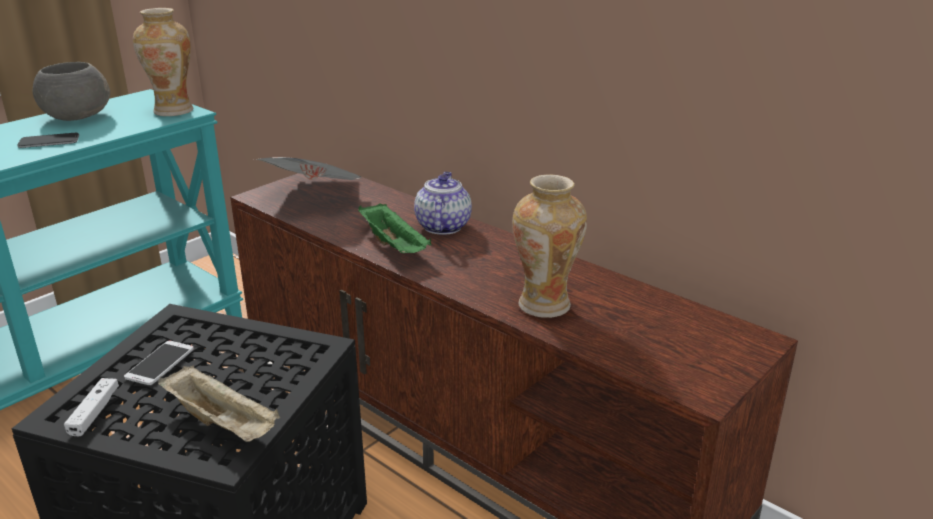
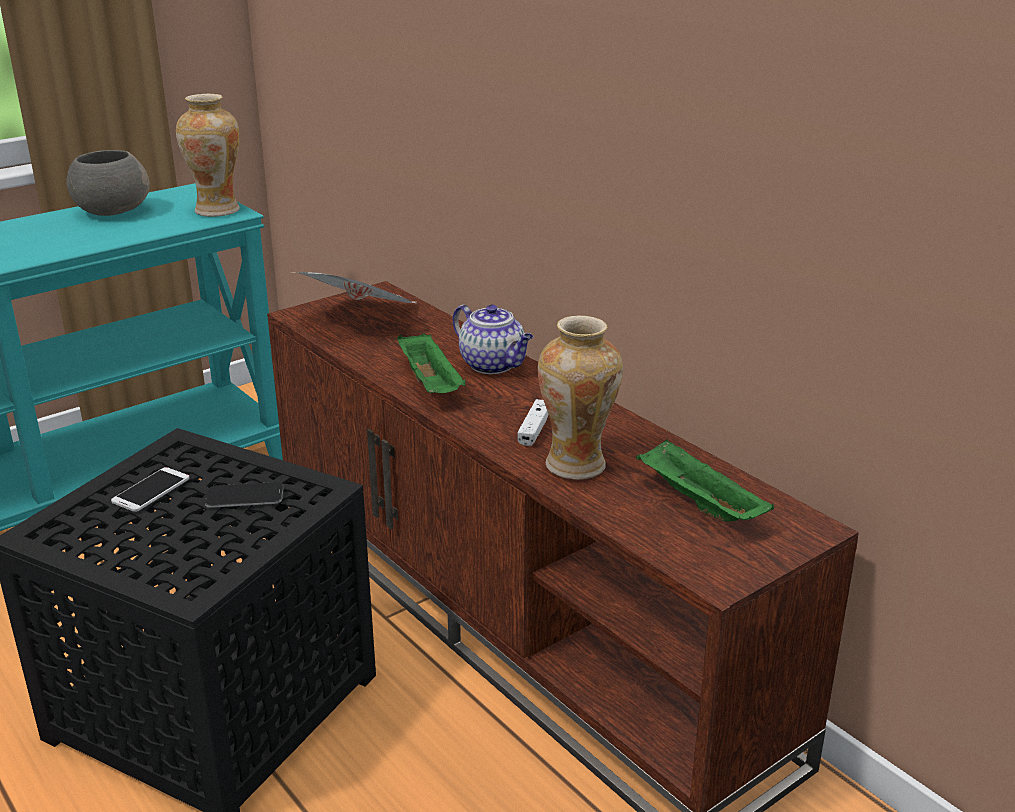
camera: 10 degrees right, 0 degrees up
phone [17,133,79,148] -> phone moved to [205,482,284,508]
white game controller [64,378,119,436] -> white game controller moved to [517,399,548,446]
beige tray [158,365,280,442] -> none
teapot [414,172,472,235] -> teapot turned 120 degrees clockwise [453,304,533,374]
none -> green tray [636,439,775,522]

